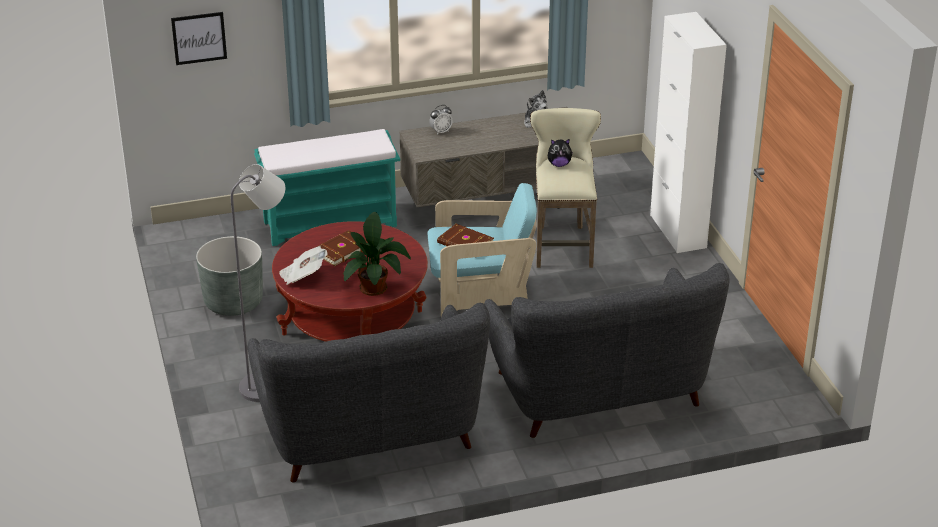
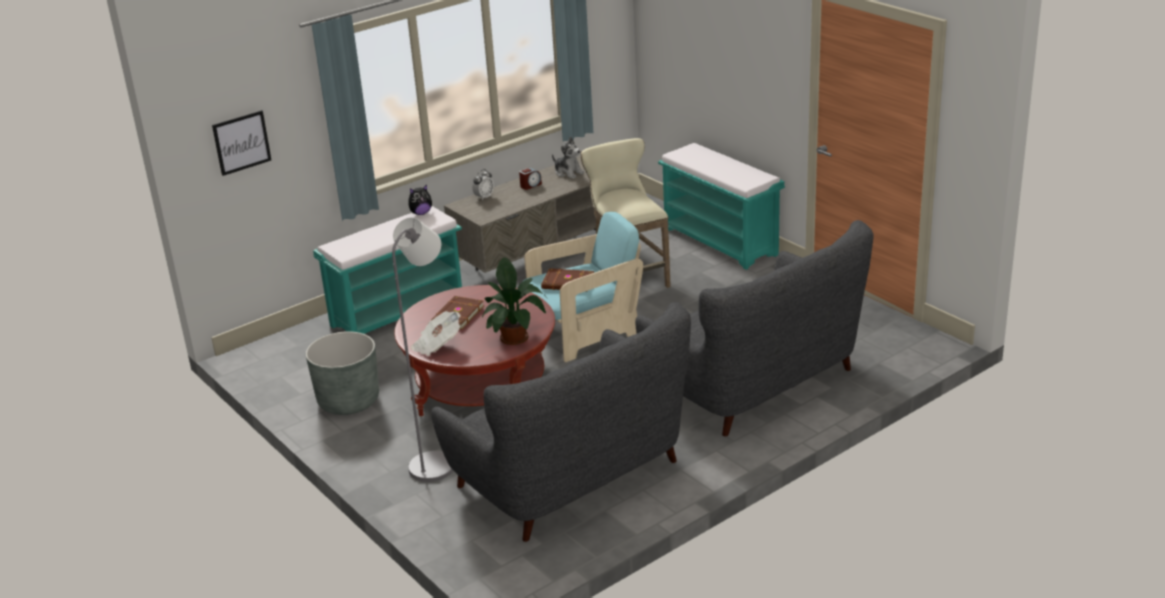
camera: 20 degrees left, 5 degrees down
plush toy [548,139,573,167] -> plush toy moved to [408,185,432,215]
white cabinet [650,12,727,253] -> turquoise bench [658,143,785,270]
none -> alarm clock [519,168,542,190]

